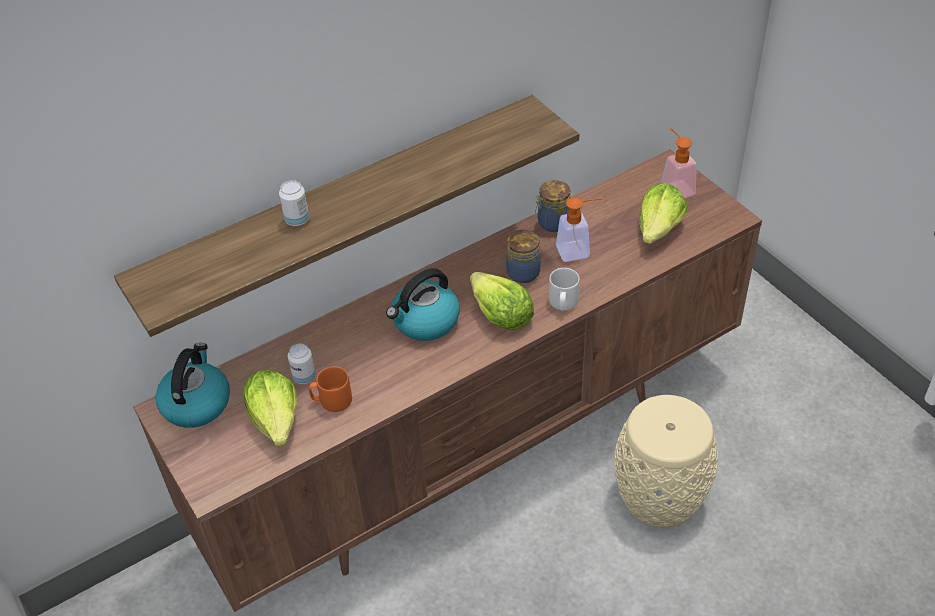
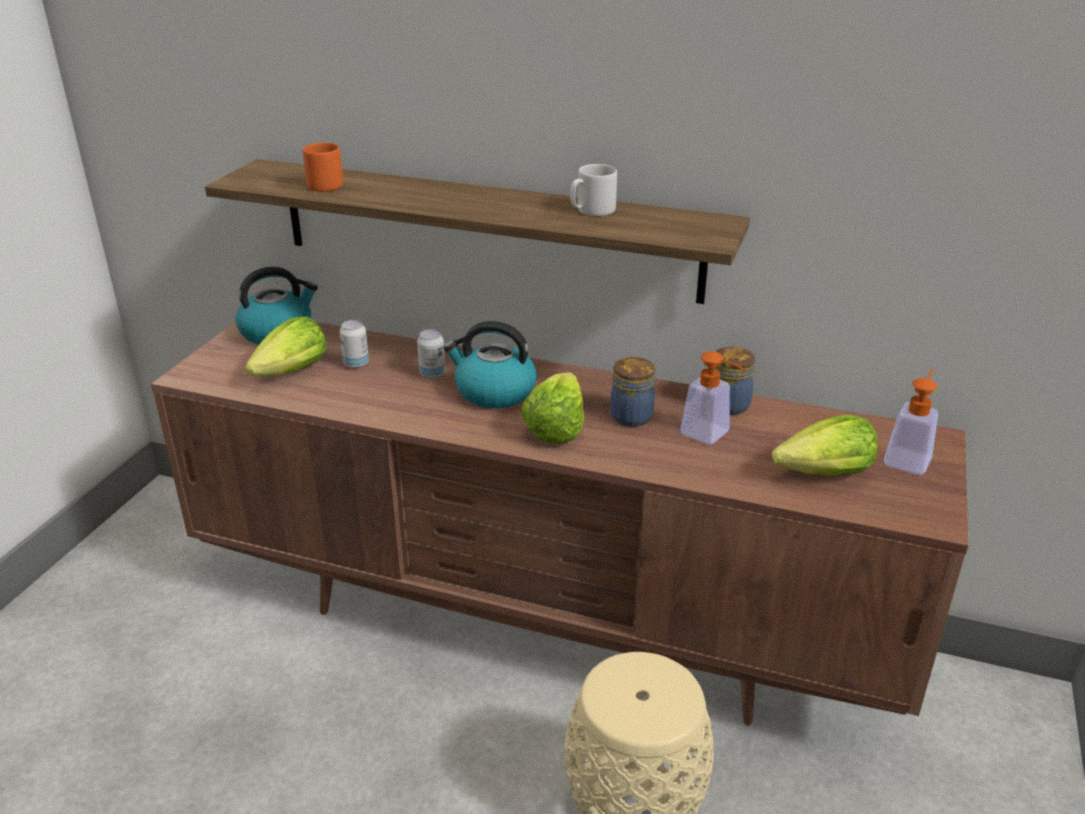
camera: 50 degrees right, 15 degrees down
can [279,180,309,226] -> can moved to [417,329,445,379]
orange mug [309,366,352,412] -> orange mug moved to [303,143,343,192]
grey mug [549,268,580,311] -> grey mug moved to [570,164,617,216]

